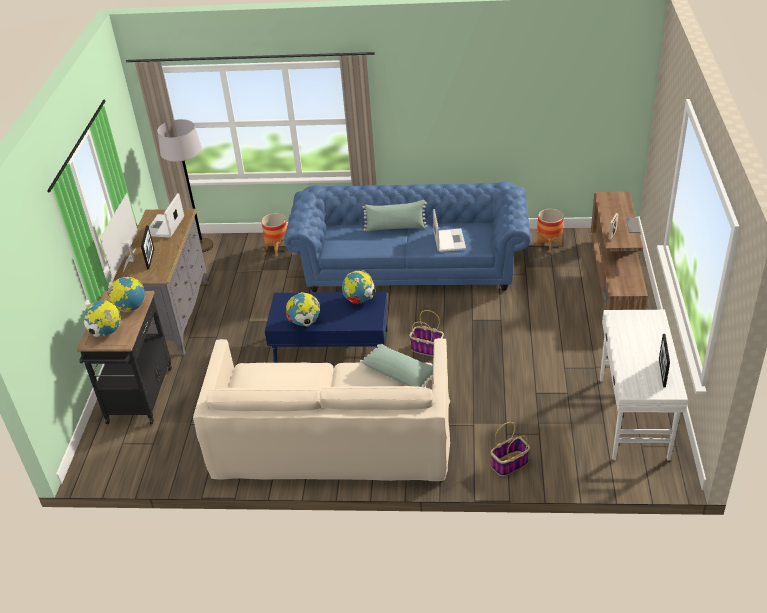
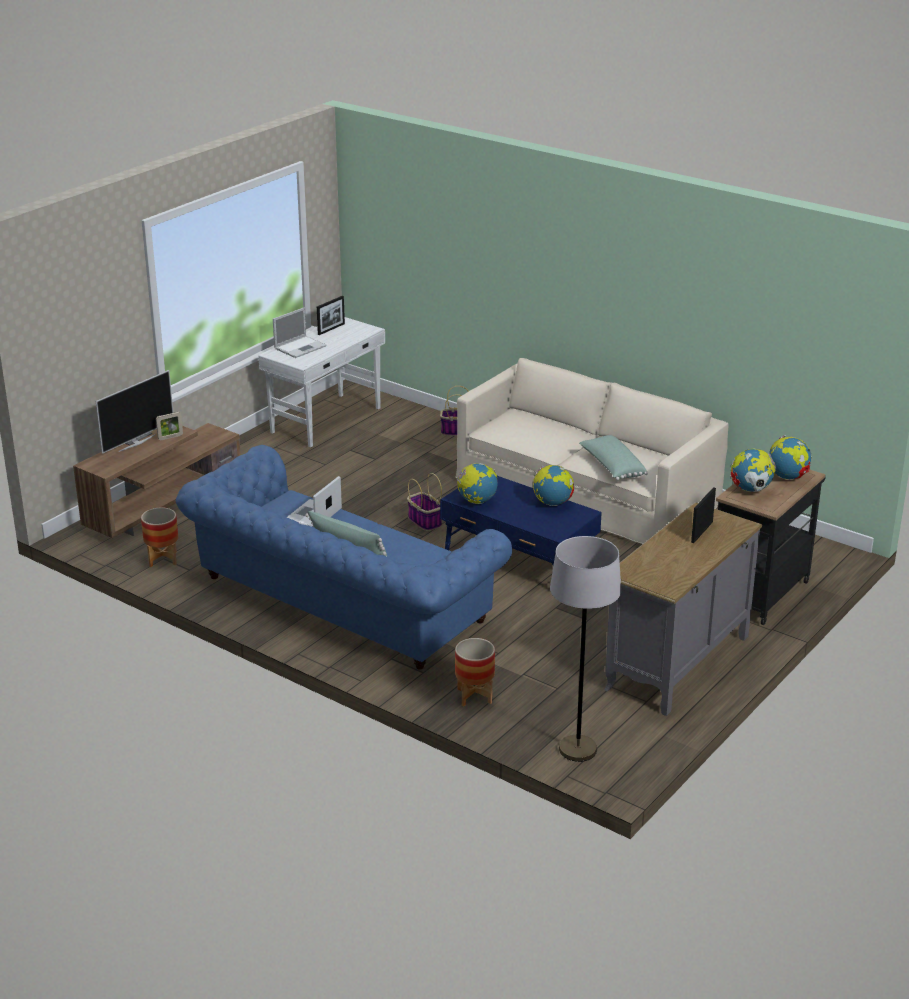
camera: 150 degrees left, 10 degrees down
television [100,193,138,279] -> television moved to [96,370,173,454]
laptop [149,193,184,238] -> laptop moved to [273,307,326,358]
green pillow [360,344,433,387] -> green pillow moved to [579,435,648,480]

